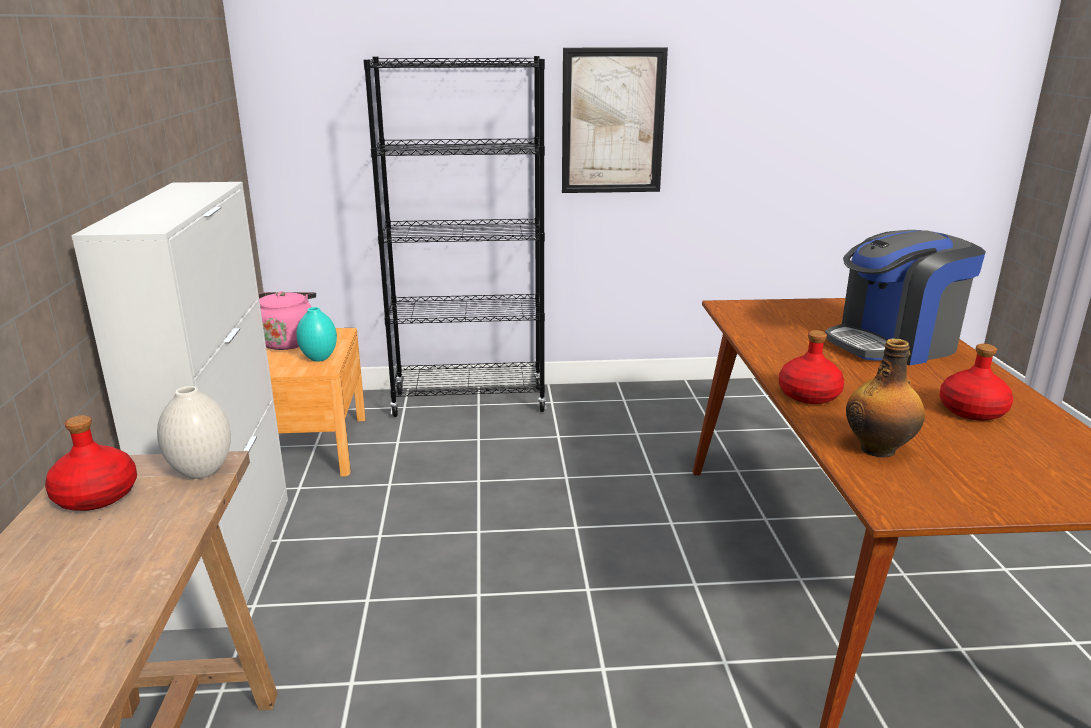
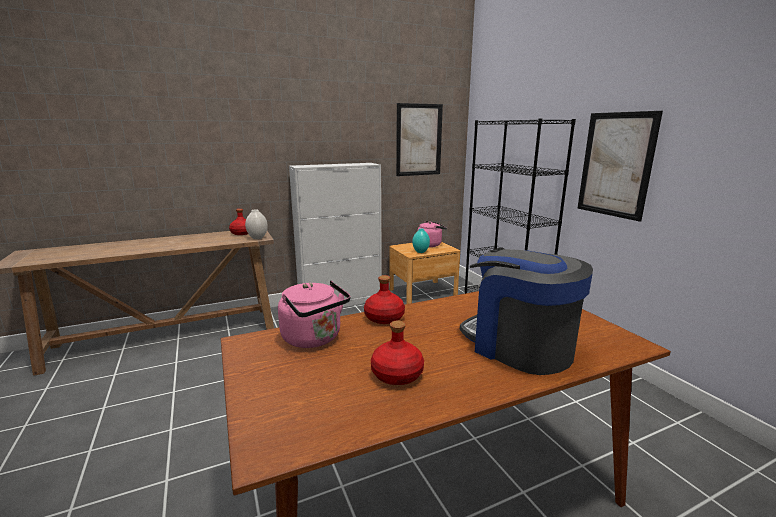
camera: 70 degrees right, 5 degrees down
bottle [846,338,925,458] -> pink kettle [278,281,350,348]
none -> picture [396,103,443,176]

